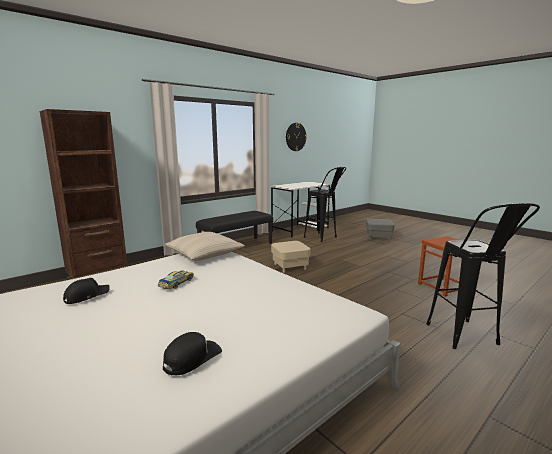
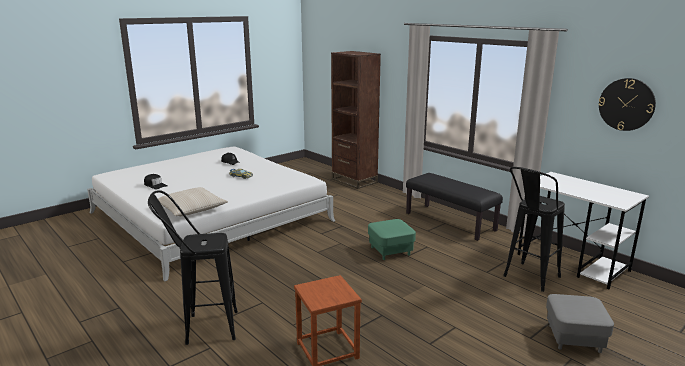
camera: 90 degrees right, 5 degrees up
beige pillow [164,232,245,261] -> beige pillow moved to [158,187,228,216]
beige ottoman [271,241,310,273] -> green ottoman [368,219,416,260]

